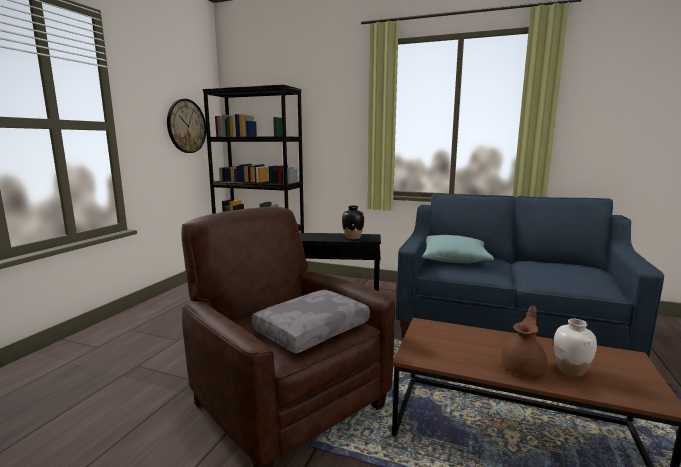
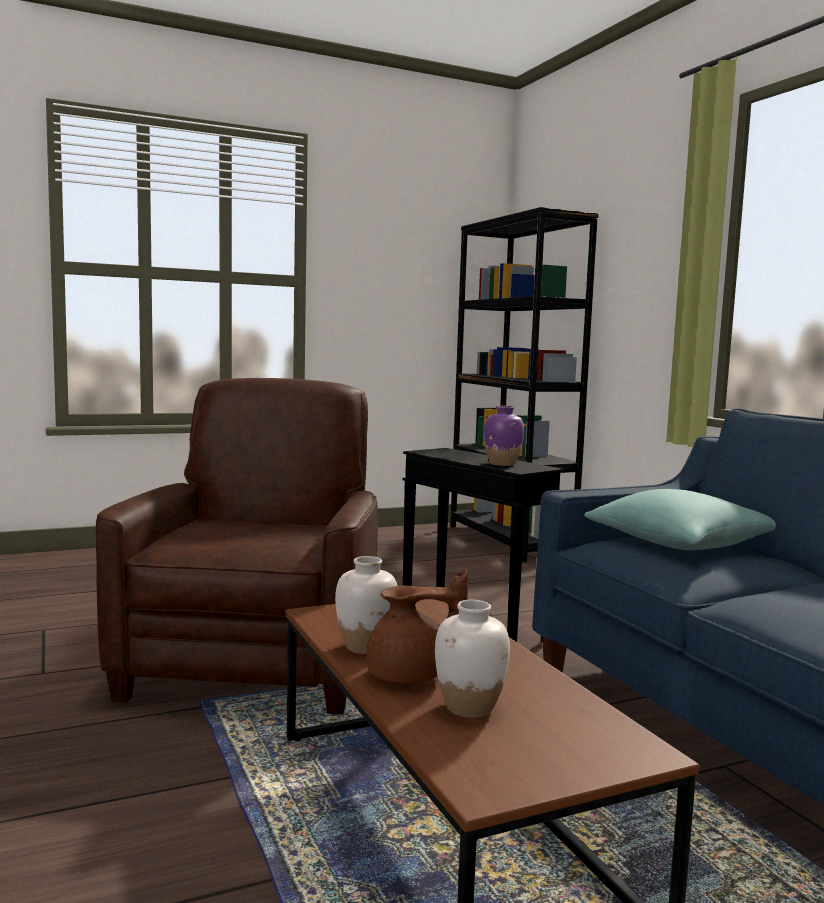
camera: 45 degrees right, 5 degrees down
wall clock [167,99,206,153] -> none
grey pillow [252,290,370,353] -> none
black vase [342,206,364,239] -> purple vase [484,406,524,466]
none -> white vase [335,556,398,654]

